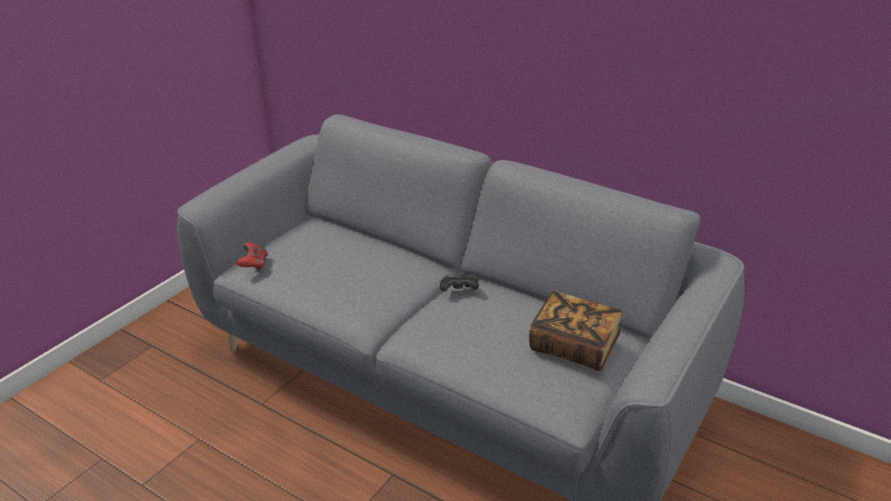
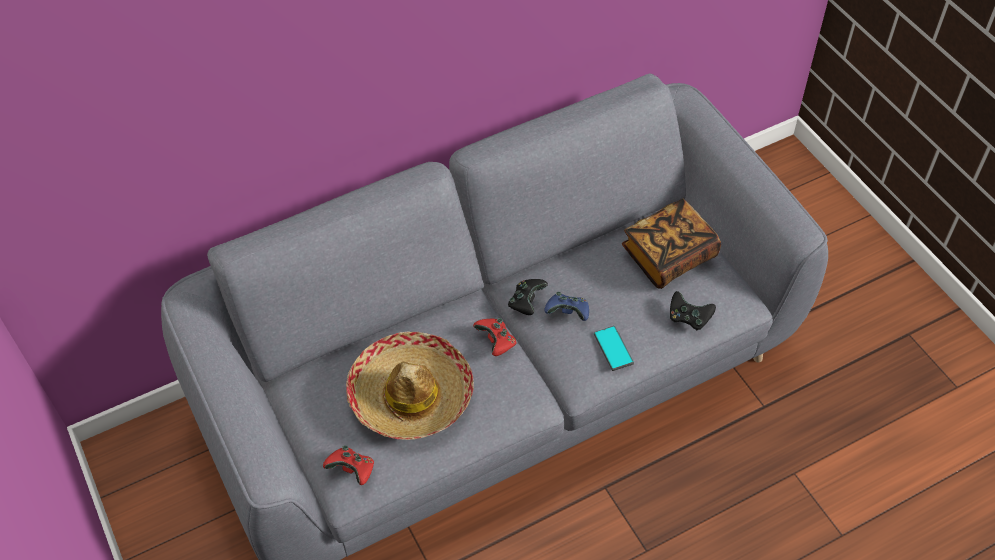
camera: 60 degrees left, 20 degrees up
none -> hat [346,331,474,440]
none -> red game controller [473,318,517,356]
none -> blue game controller [545,292,589,321]
none -> phone [594,326,634,371]
none -> black game controller [670,291,716,330]

